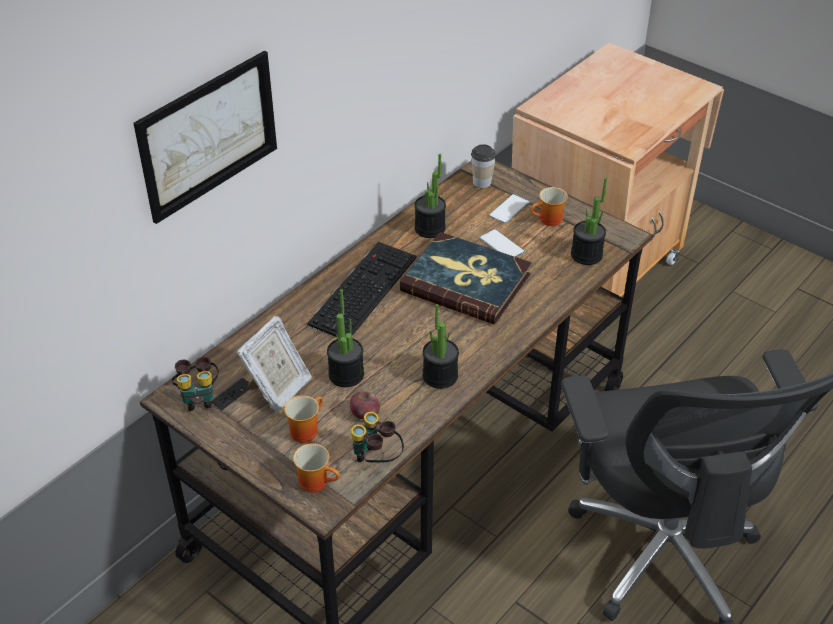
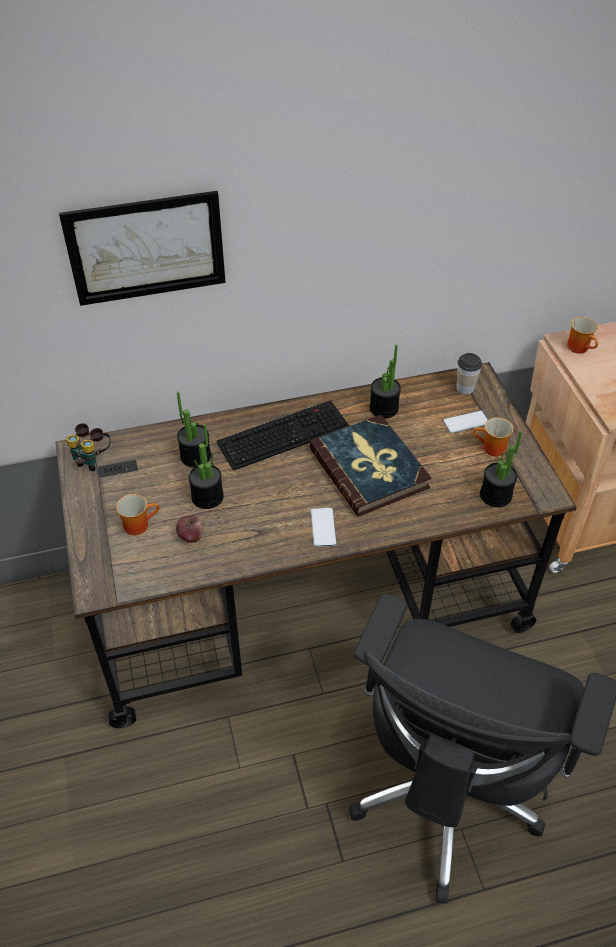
camera: 35 degrees right, 5 degrees up
picture frame [237,316,312,412] -> none
mug [293,443,340,493] -> mug moved to [567,317,598,354]
binoculars [351,412,404,462] -> none
potted plant [423,304,459,389] -> potted plant moved to [177,392,211,468]
phone [480,229,525,257] -> phone moved to [311,507,337,547]

